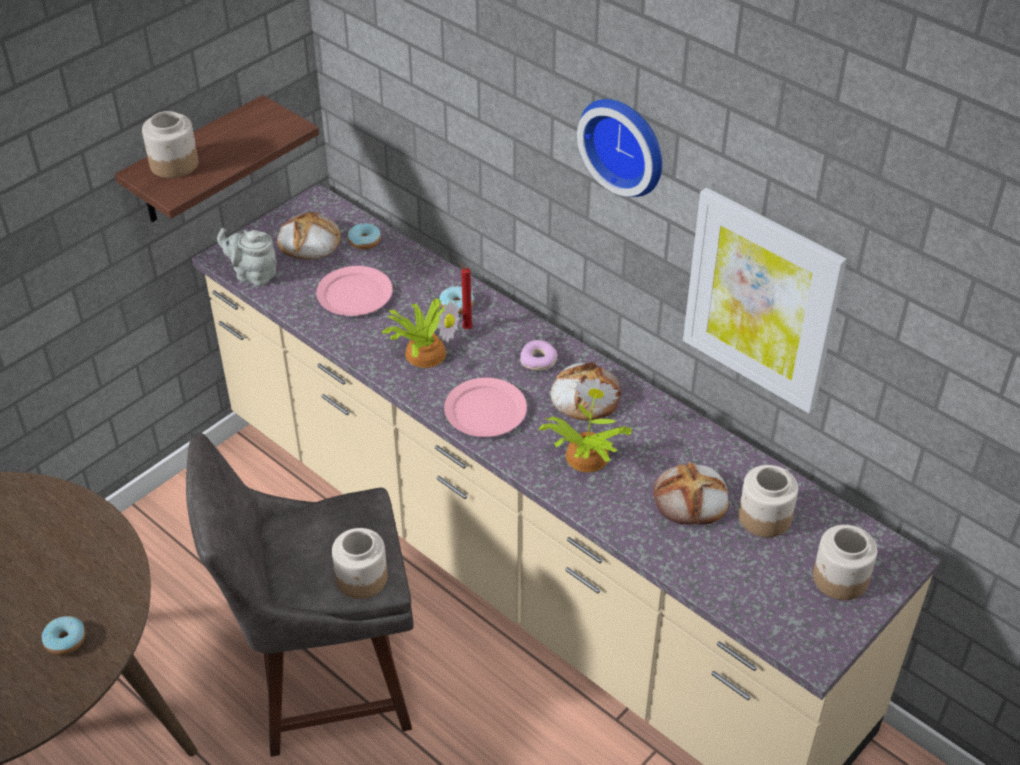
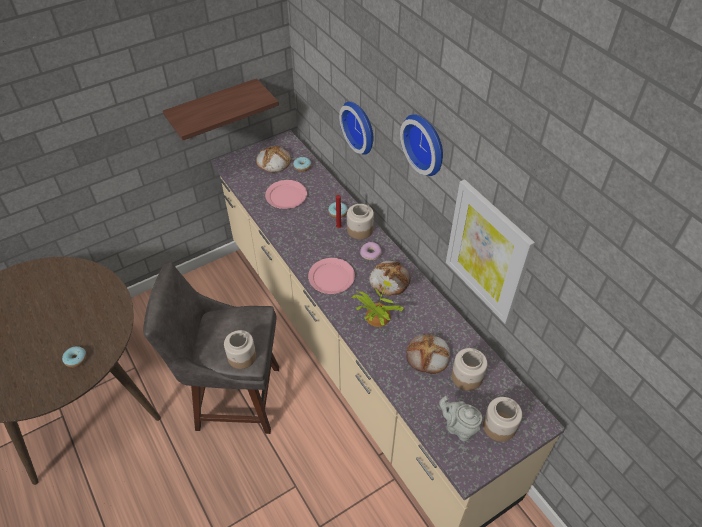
camera: 15 degrees right, 5 degrees up
jar [142,111,198,178] -> jar moved to [347,204,374,239]
grey teapot [217,227,277,286] -> grey teapot moved to [439,396,482,442]
potted plant [381,298,460,368] -> none
none -> wall clock [339,102,374,155]

